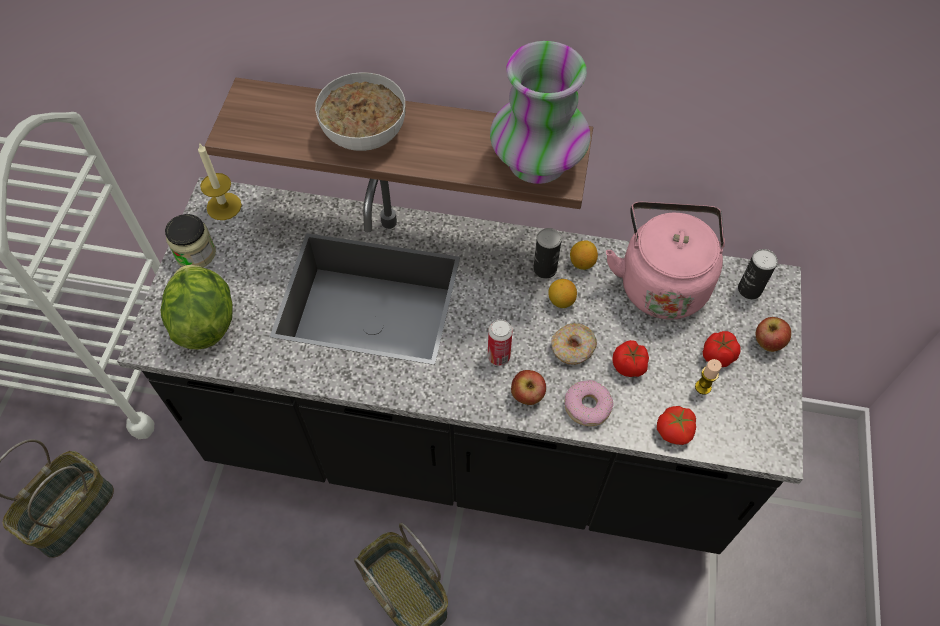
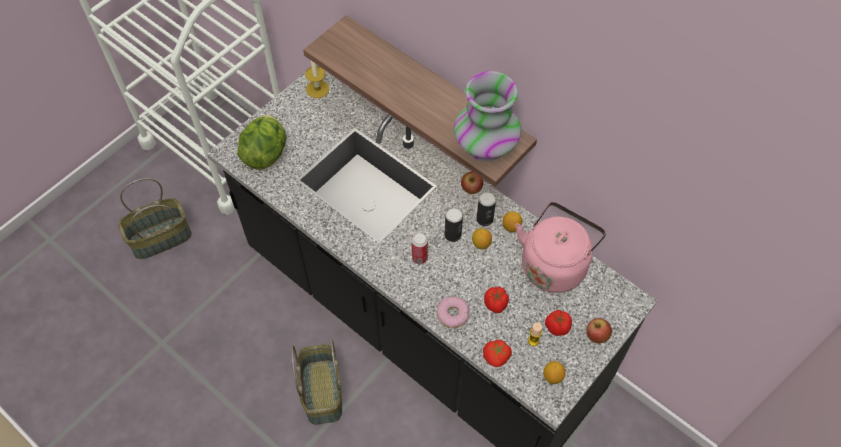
camera: 30 degrees right, 0 degrees up
jar [165,214,216,267] -> none
bowl [315,72,406,151] -> none
apple [511,370,546,405] -> apple moved to [461,171,483,194]
donut [551,323,597,365] -> none
can [738,249,778,299] -> can moved to [444,207,463,242]
none -> lemon [543,361,566,384]

